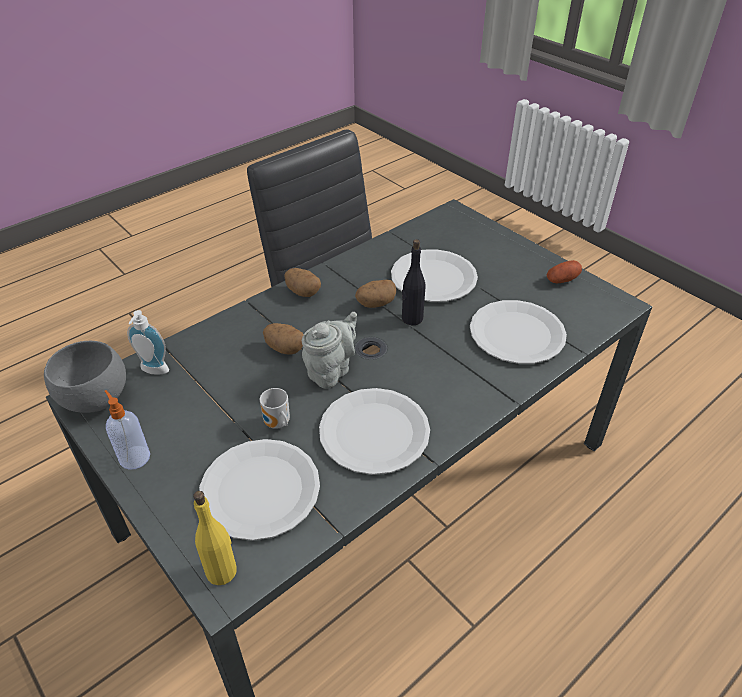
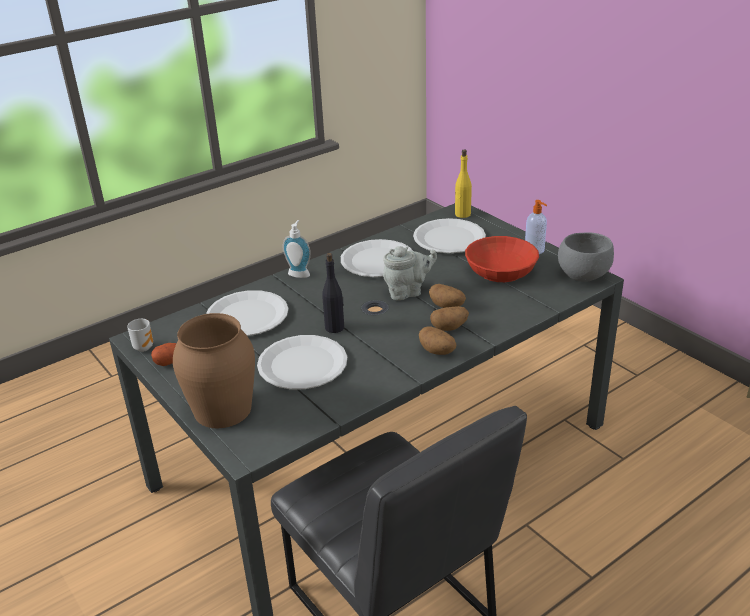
camera: 175 degrees left, 10 degrees down
soap dispenser [127,310,169,375] -> soap dispenser moved to [283,220,311,278]
mug [260,388,290,429] -> mug moved to [127,319,153,352]
grey teapot [302,312,357,388] -> grey teapot turned 150 degrees counterclockwise [383,246,437,300]
potato [355,280,396,308] -> potato moved to [430,306,469,331]
none -> brown vase [173,313,255,428]
none -> red bowl [465,236,539,282]

